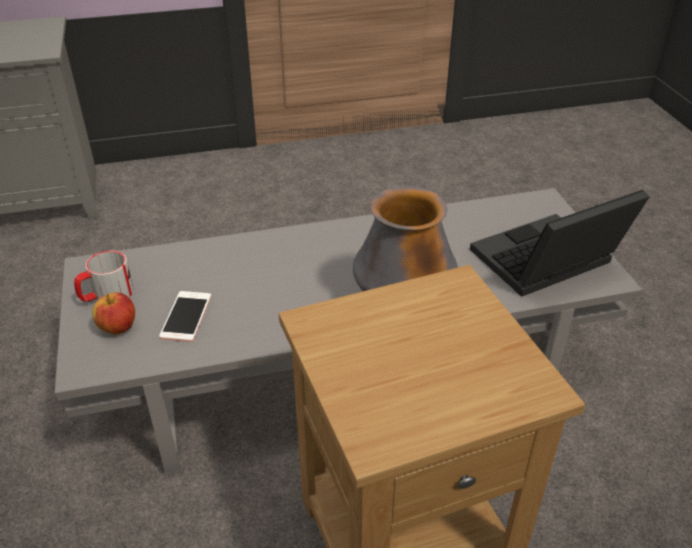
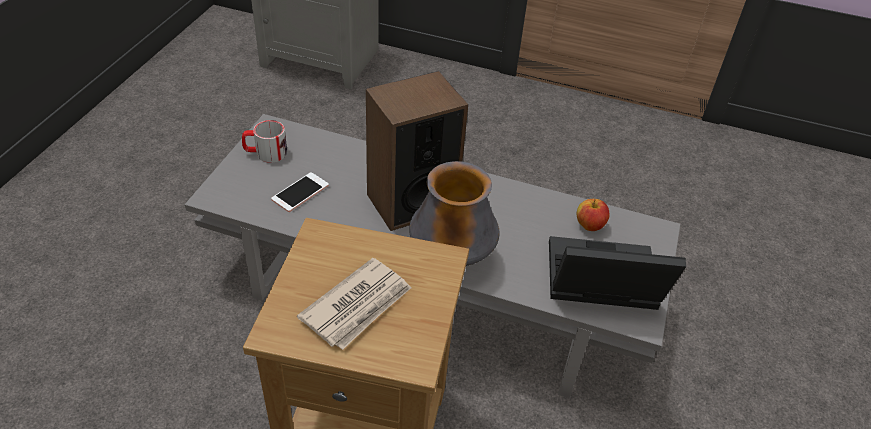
camera: 30 degrees right, 5 degrees up
apple [92,292,135,335] -> apple moved to [577,199,610,231]
none -> newspaper [297,258,412,350]
none -> speaker [366,71,468,231]

